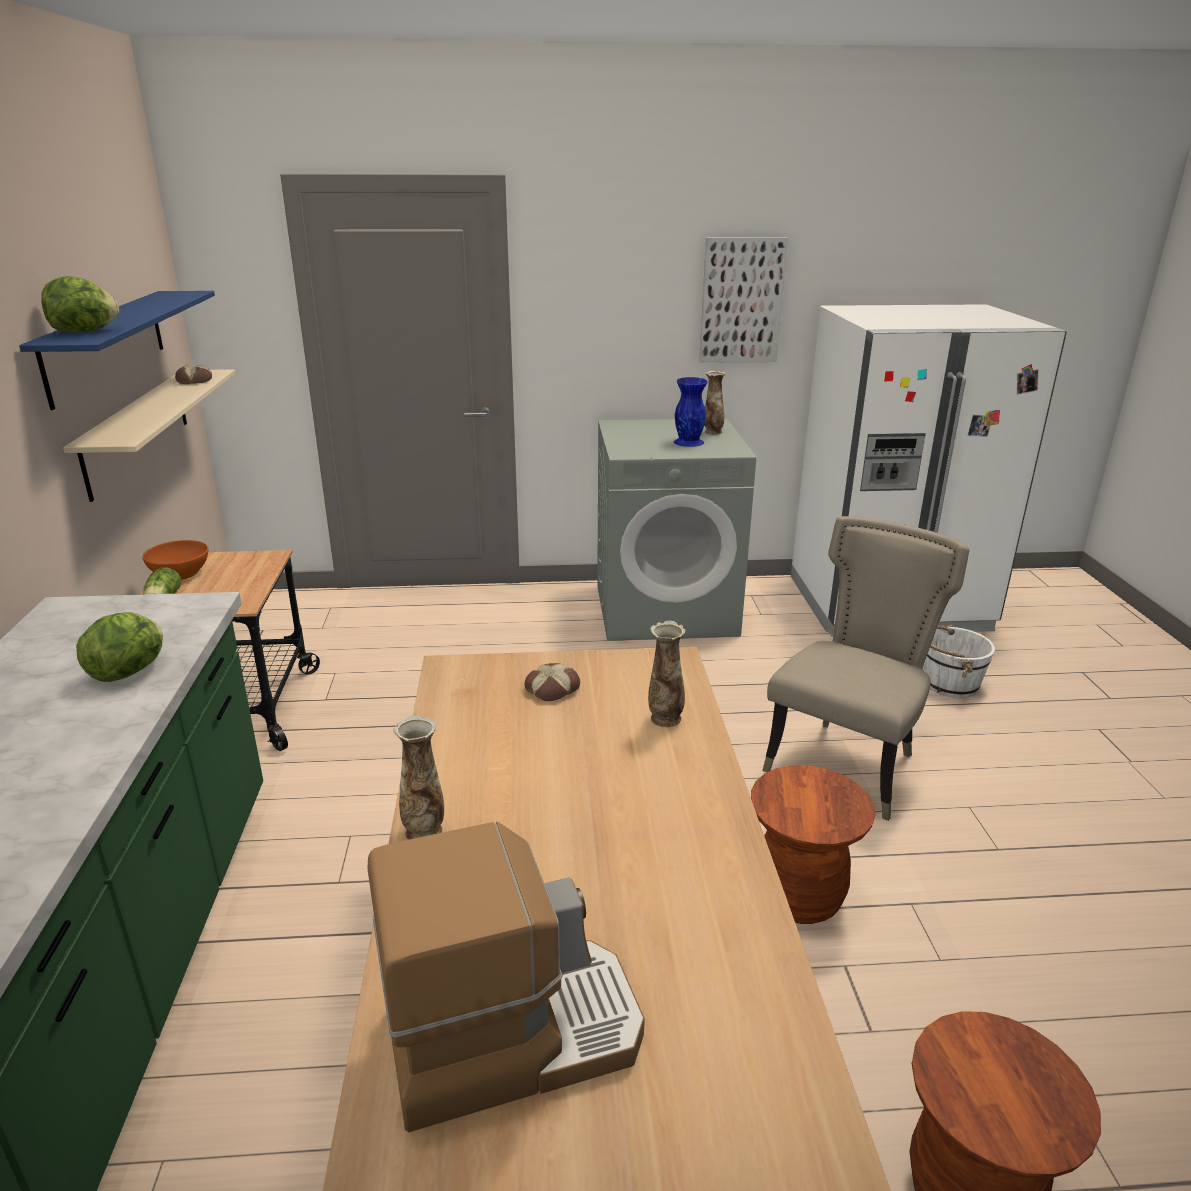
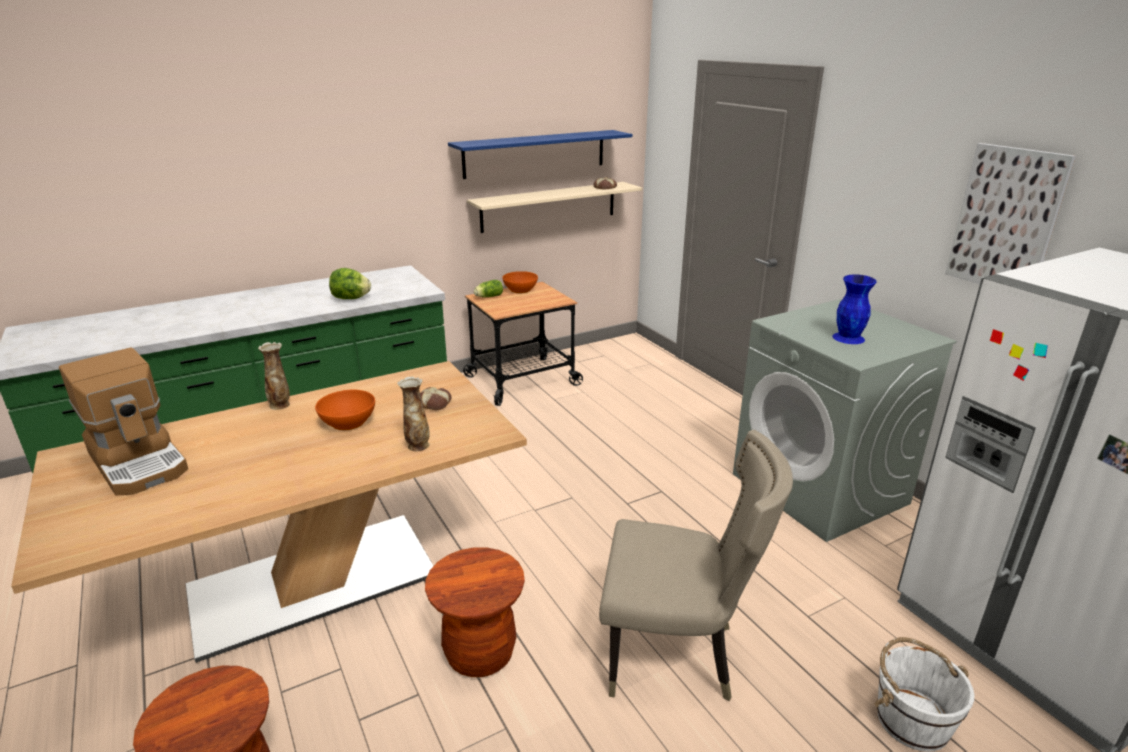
camera: 65 degrees right, 0 degrees up
lettuce [41,276,119,332] -> none
vase [704,371,725,435] -> none
none -> orange bowl [315,390,375,430]

